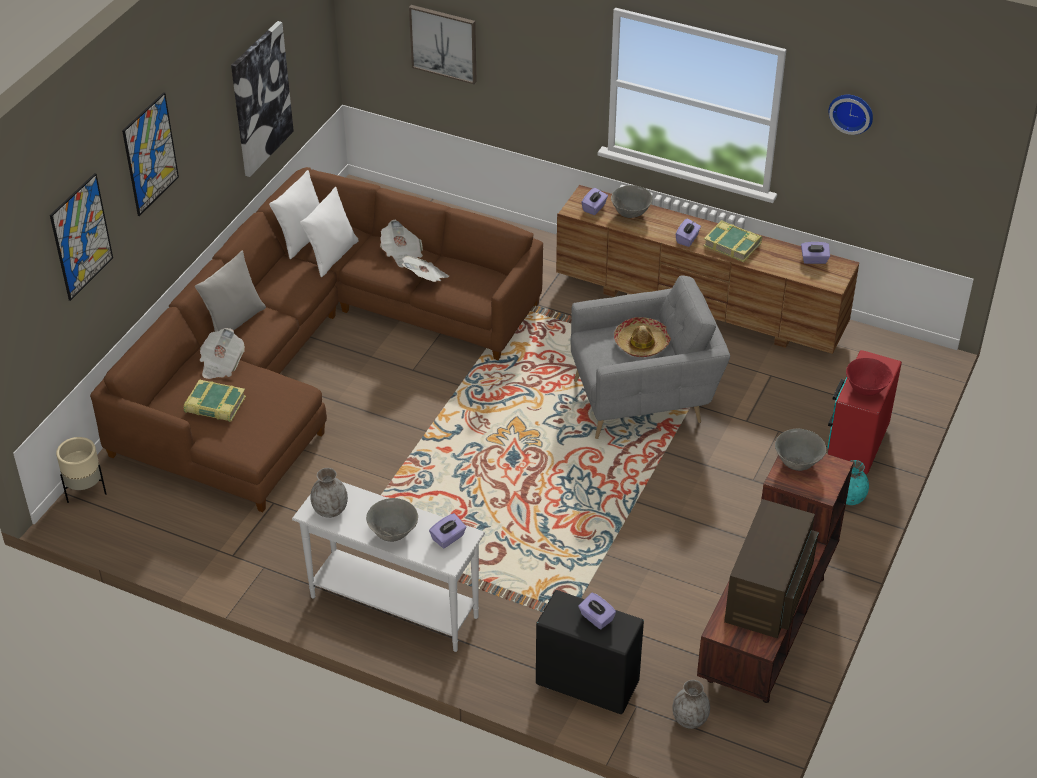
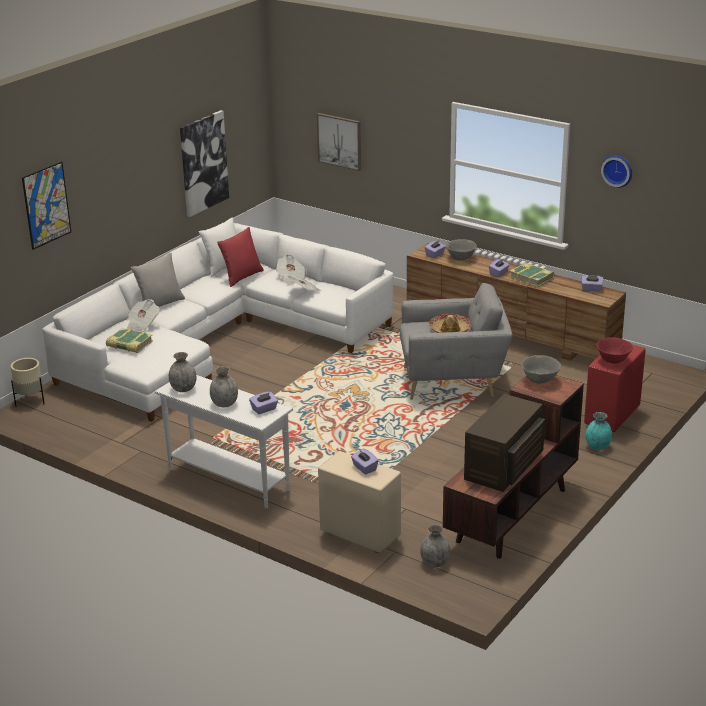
camera: 10 degrees right, 15 degrees down
brown sofa [90,167,543,512] -> white sofa [42,223,394,422]
picture [122,92,179,216] -> none
white pillow [300,187,359,277] -> red pillow [217,227,264,287]
grey bowl [366,498,418,542] -> grey vase [210,366,238,407]
black nightstand [536,590,644,714] -> beige nightstand [318,451,401,553]

